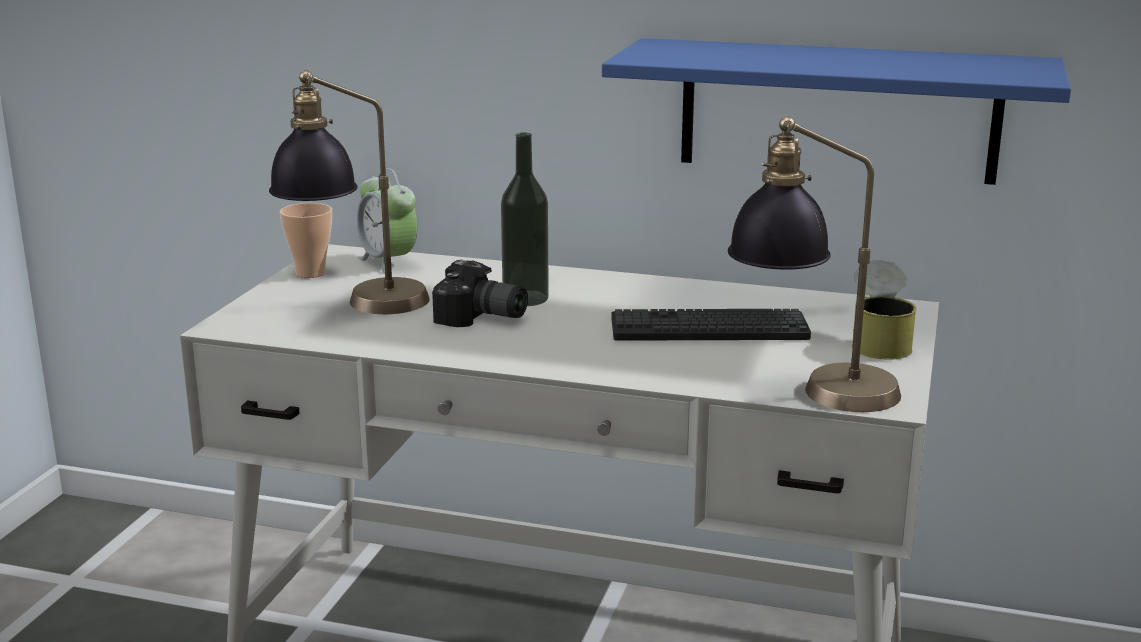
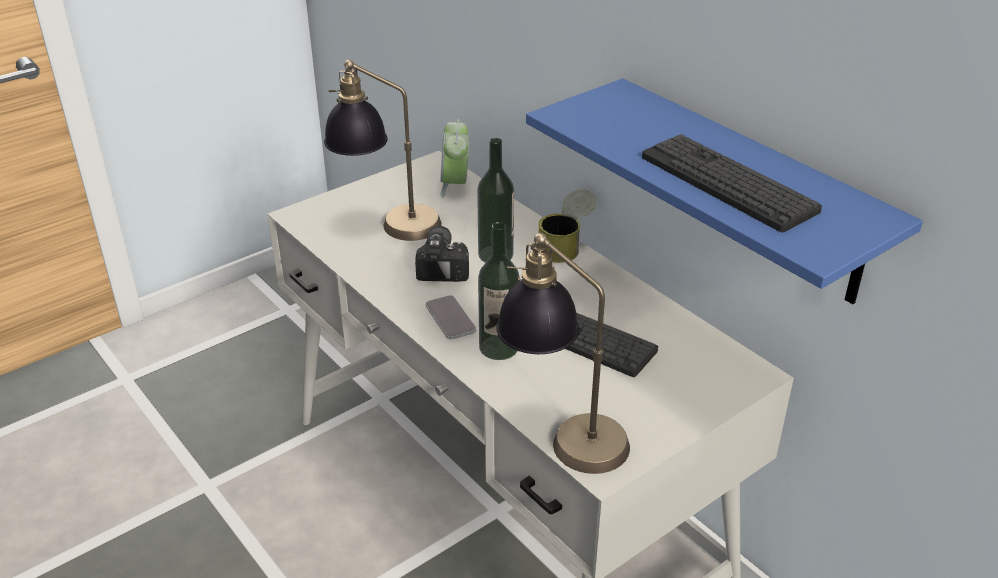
camera: 35 degrees right, 15 degrees up
cup [280,203,332,278] -> none
camera [432,259,528,327] -> camera turned 150 degrees counterclockwise [415,226,469,282]
can [852,260,917,360] -> can moved to [538,189,596,263]
none -> phone [426,295,476,339]
none -> bottle [478,222,520,360]
none -> keyboard [642,134,822,232]

